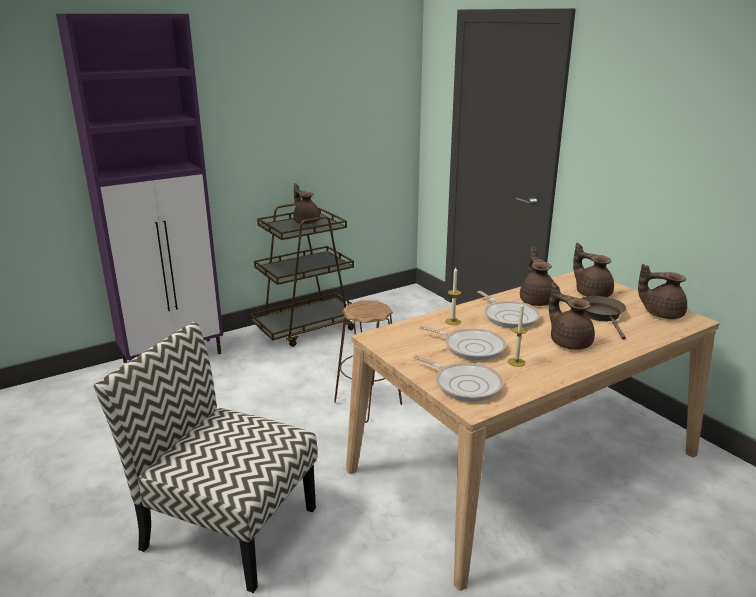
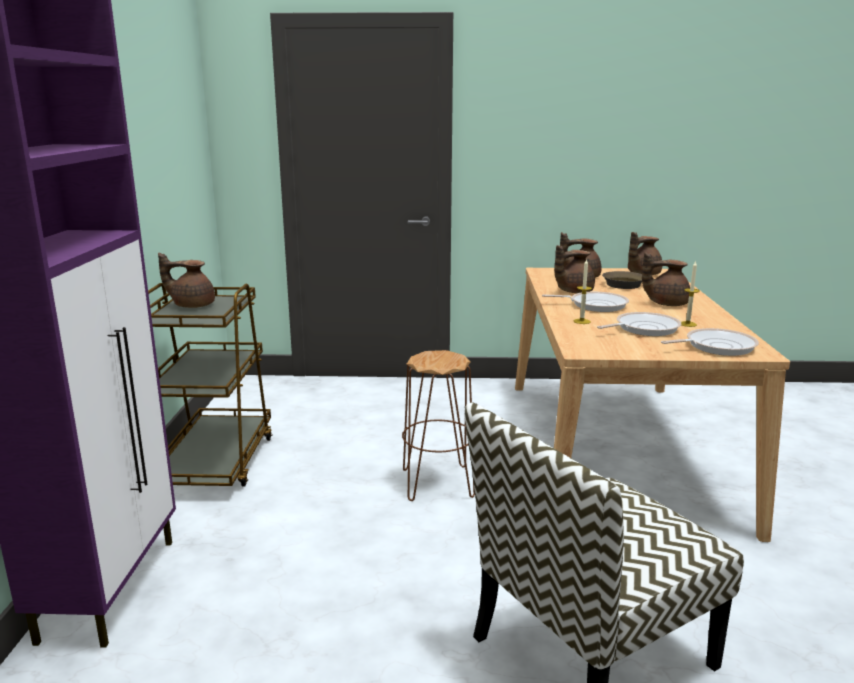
camera: 55 degrees left, 5 degrees down
brown teapot [520,247,554,306] -> brown teapot turned 60 degrees counterclockwise [554,245,595,293]

